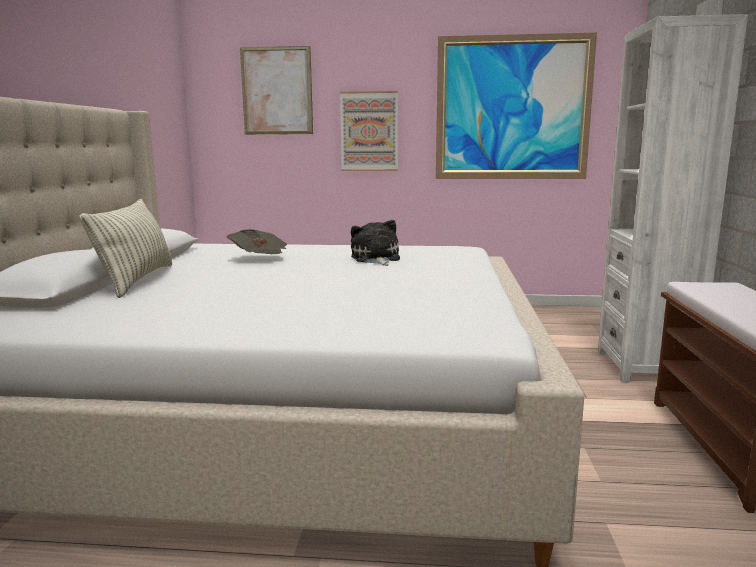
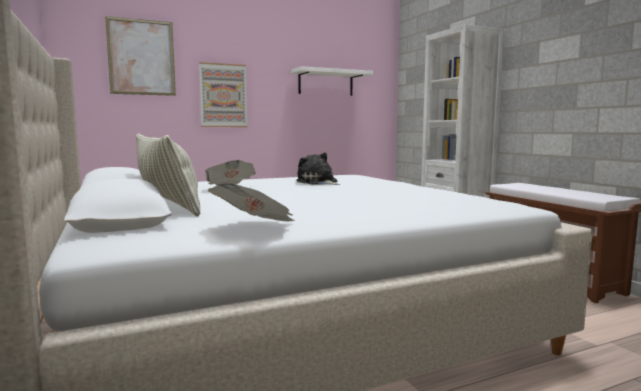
camera: 30 degrees left, 5 degrees down
picture [436,32,597,179] -> white shelf [290,66,373,96]
none -> newspaper [208,183,295,221]

